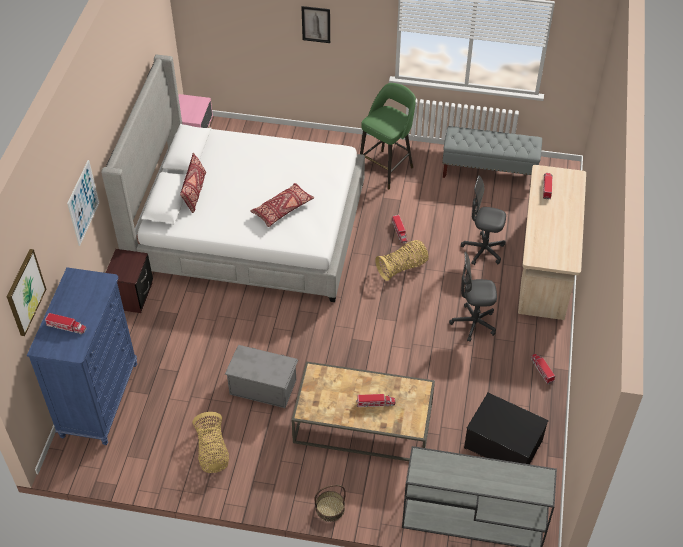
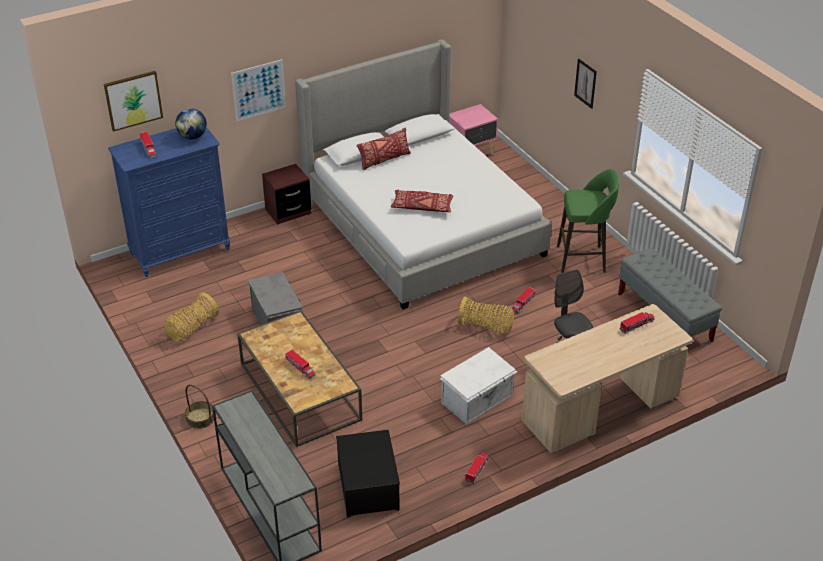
camera: 50 degrees right, 10 degrees down
grey office chair [449,252,497,342] -> white storage box [440,347,517,424]
none -> globe [175,108,207,139]

